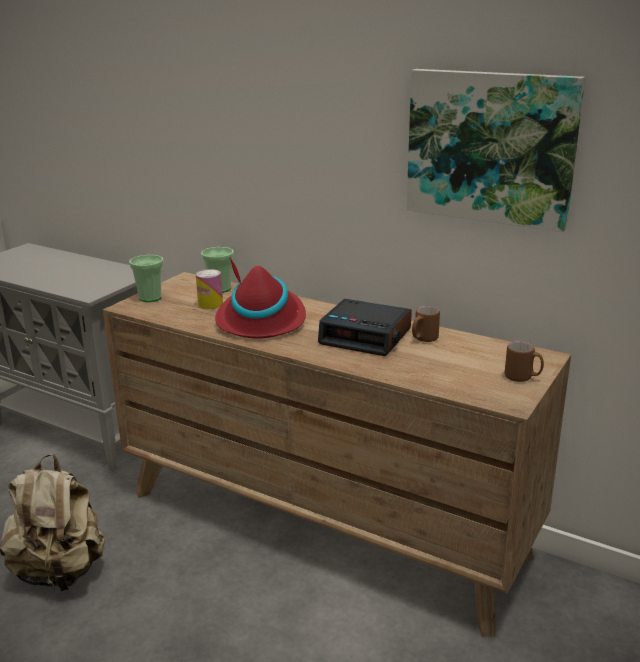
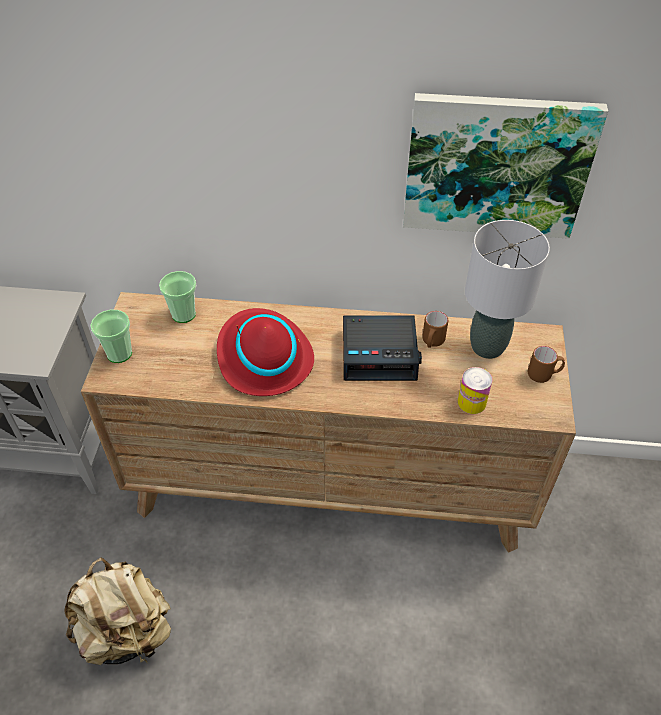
camera: 25 degrees left, 25 degrees up
can [196,269,223,309] -> can moved to [458,367,492,414]
none -> grey table lamp [465,220,550,359]

